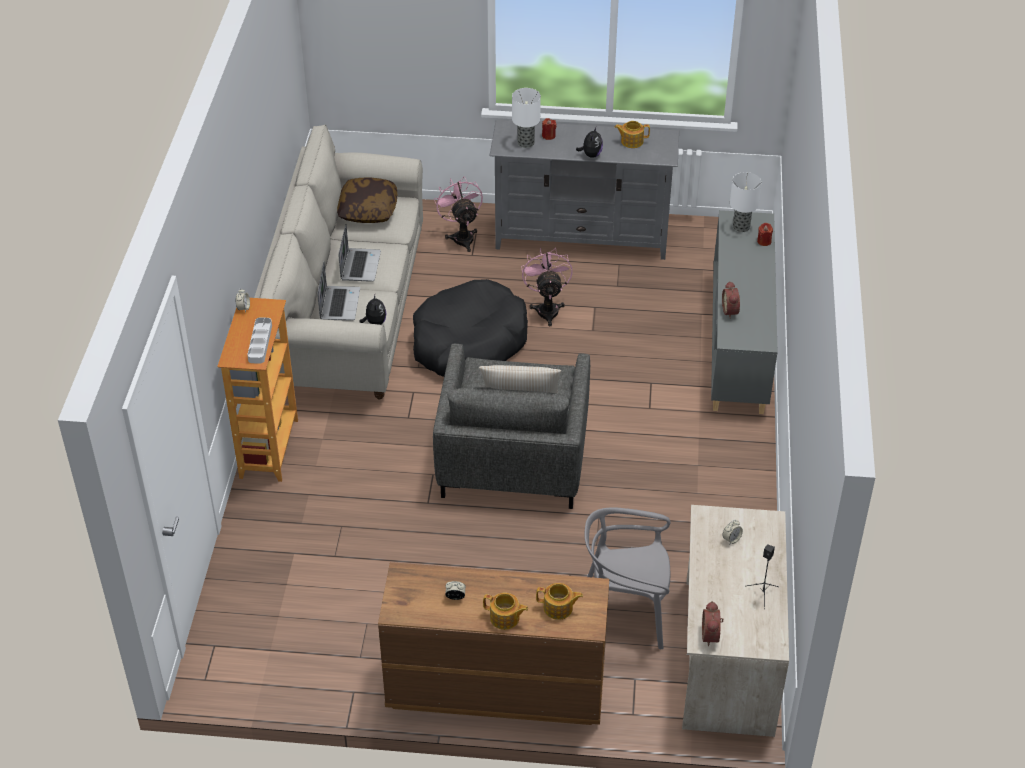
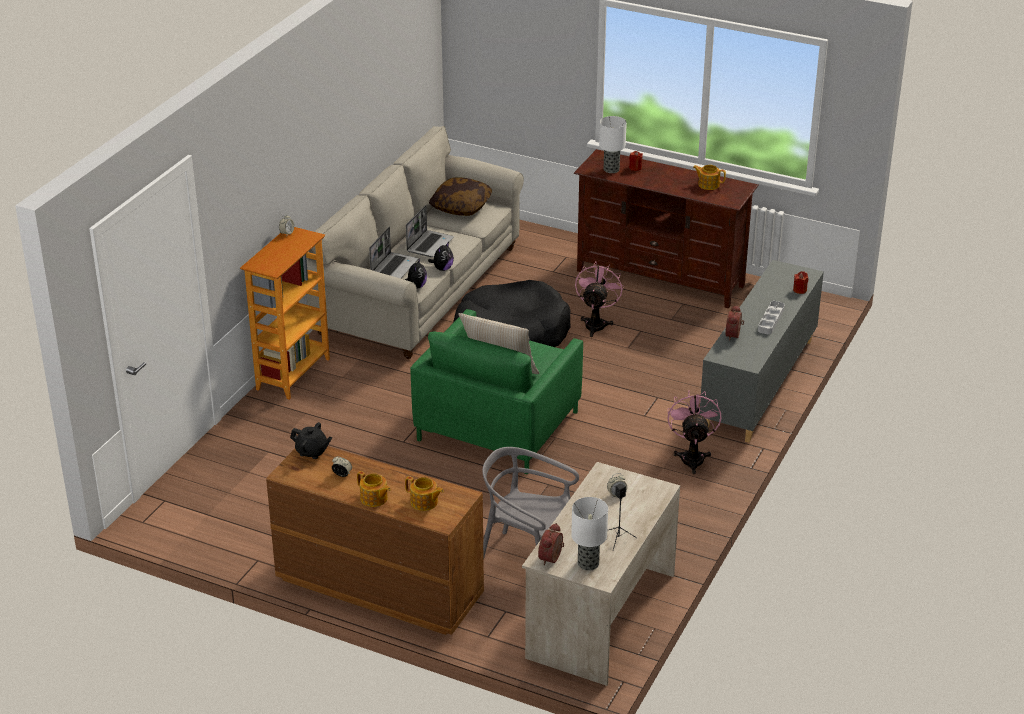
camera: 20 degrees right, 10 degrees down
grey tray [247,317,272,364] -> grey tray moved to [758,301,785,334]
grey armchair [433,344,590,509] -> green armchair [410,309,583,474]
pink fan [434,176,483,252] -> pink fan moved to [668,390,721,474]
grey tv stand [489,120,679,260] -> brown tv stand [574,149,759,308]
plush toy [576,127,603,158] -> plush toy moved to [428,242,454,271]
table lamp [730,172,762,232] -> table lamp moved to [571,497,608,571]
none -> black teapot [290,422,332,459]

